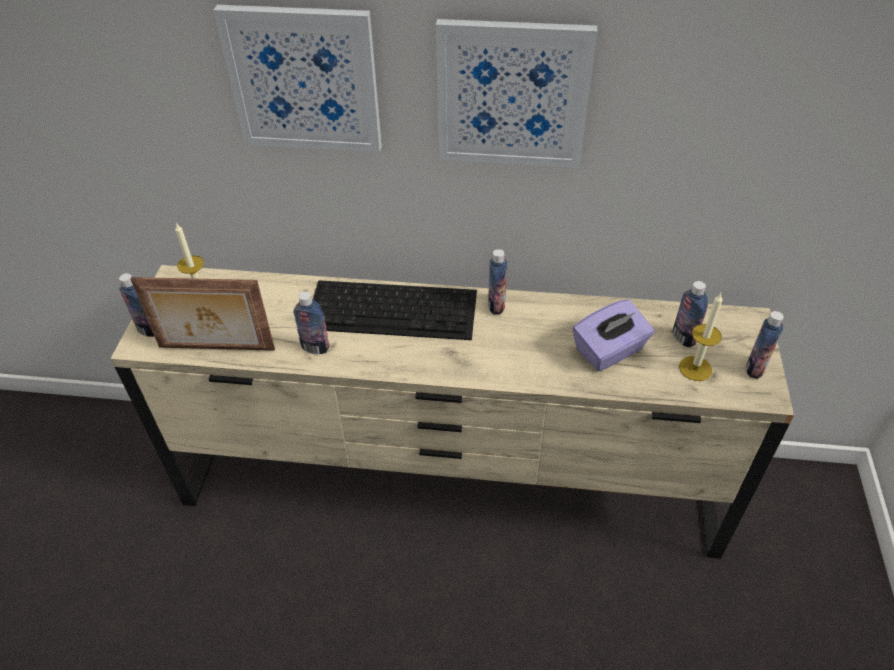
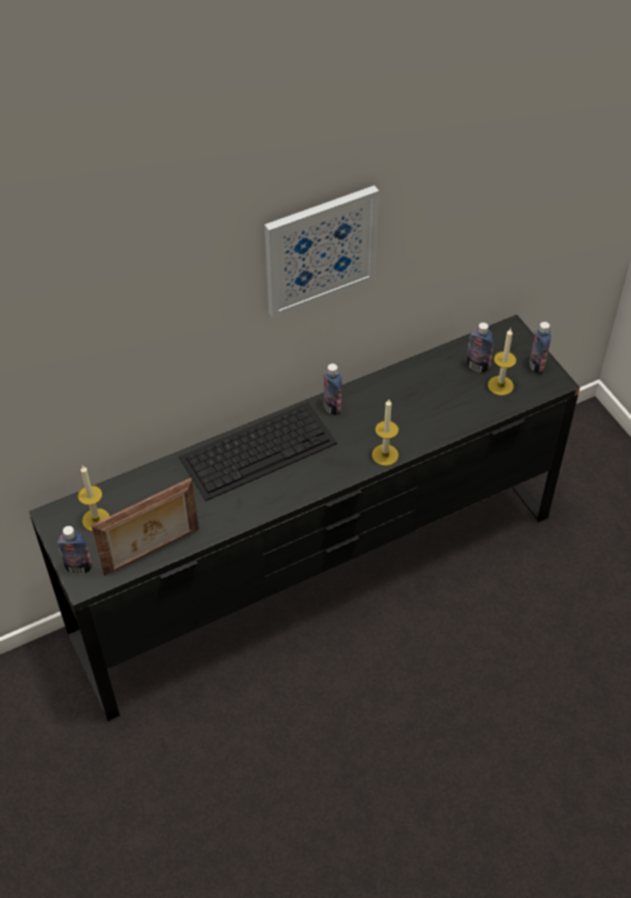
camera: 35 degrees left, 5 degrees up
beige dresser [110,265,794,559] -> black dresser [29,315,580,721]
picture [213,5,382,152] -> none
bottle [293,291,330,354] -> none
purple tissue box [573,299,654,371] -> none
none -> candle [372,399,399,466]

